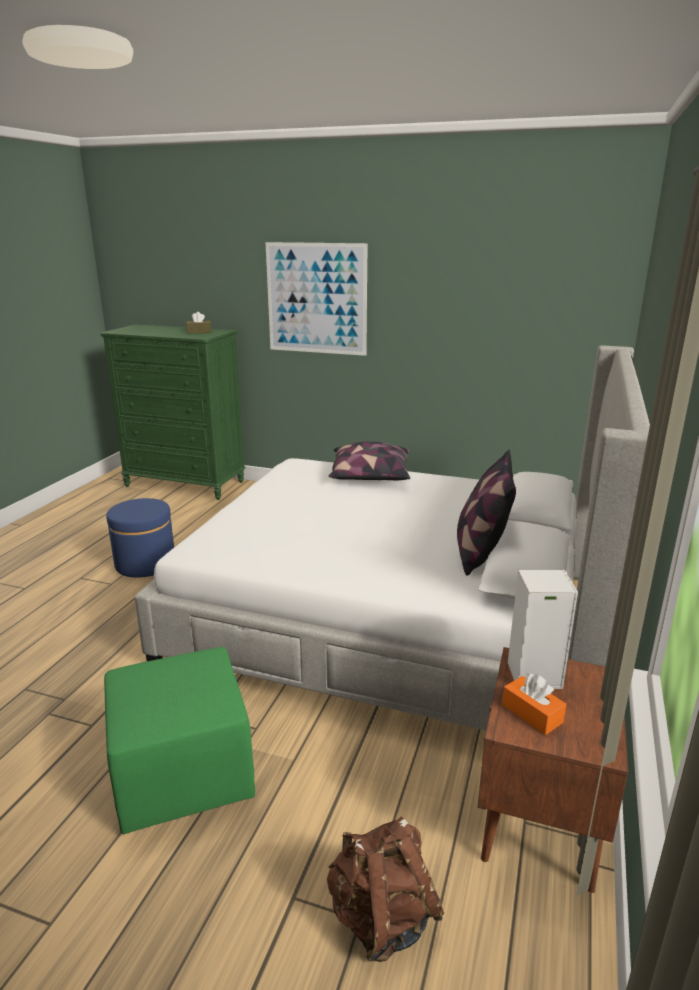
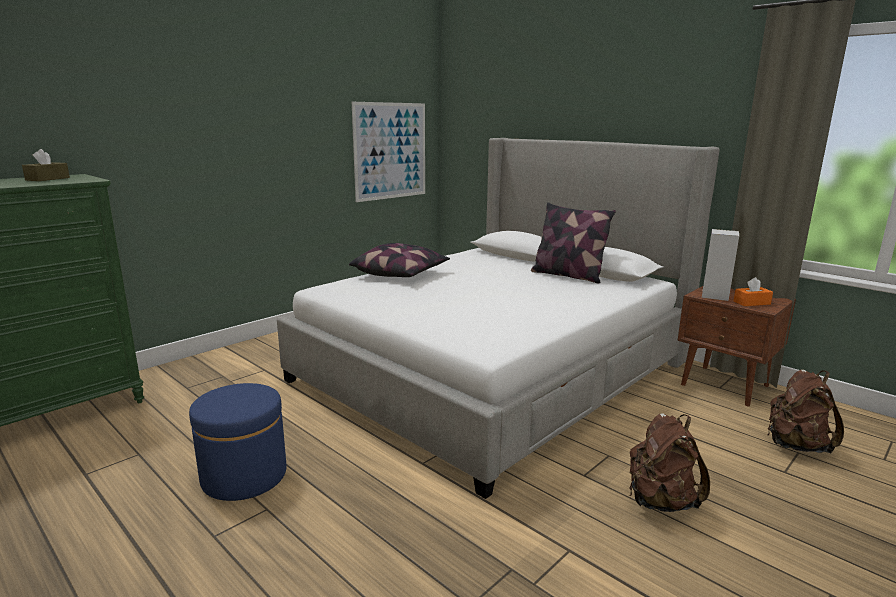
camera: 65 degrees left, 5 degrees down
green ottoman [104,647,255,834] -> brown backpack [630,413,710,512]
picture [266,242,368,356] -> picture moved to [352,102,425,202]

